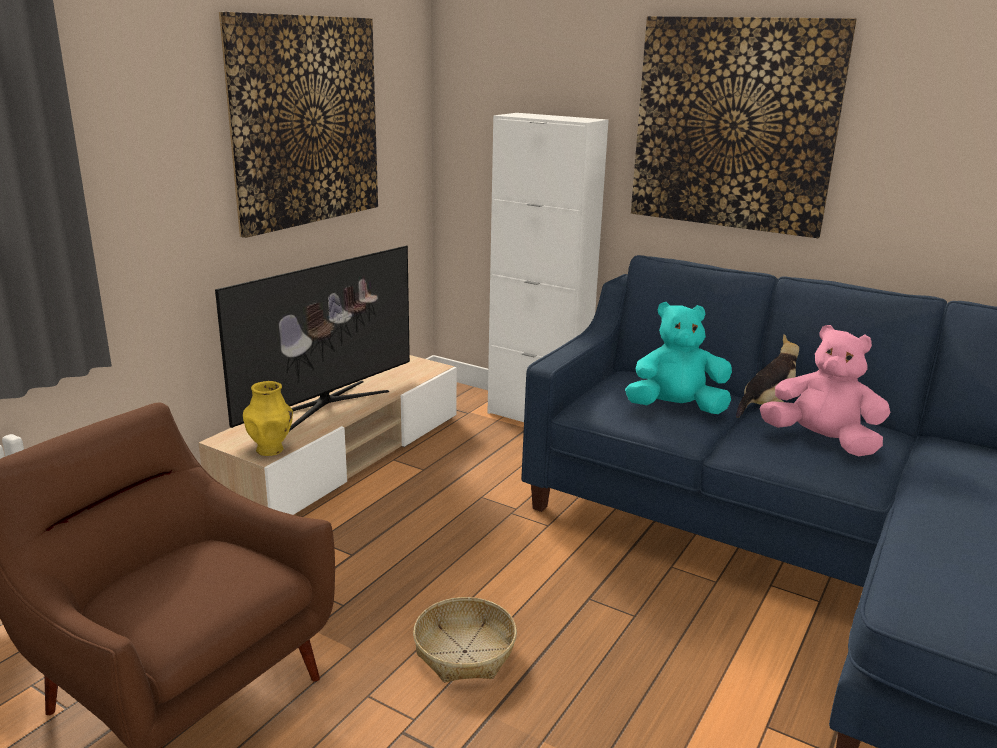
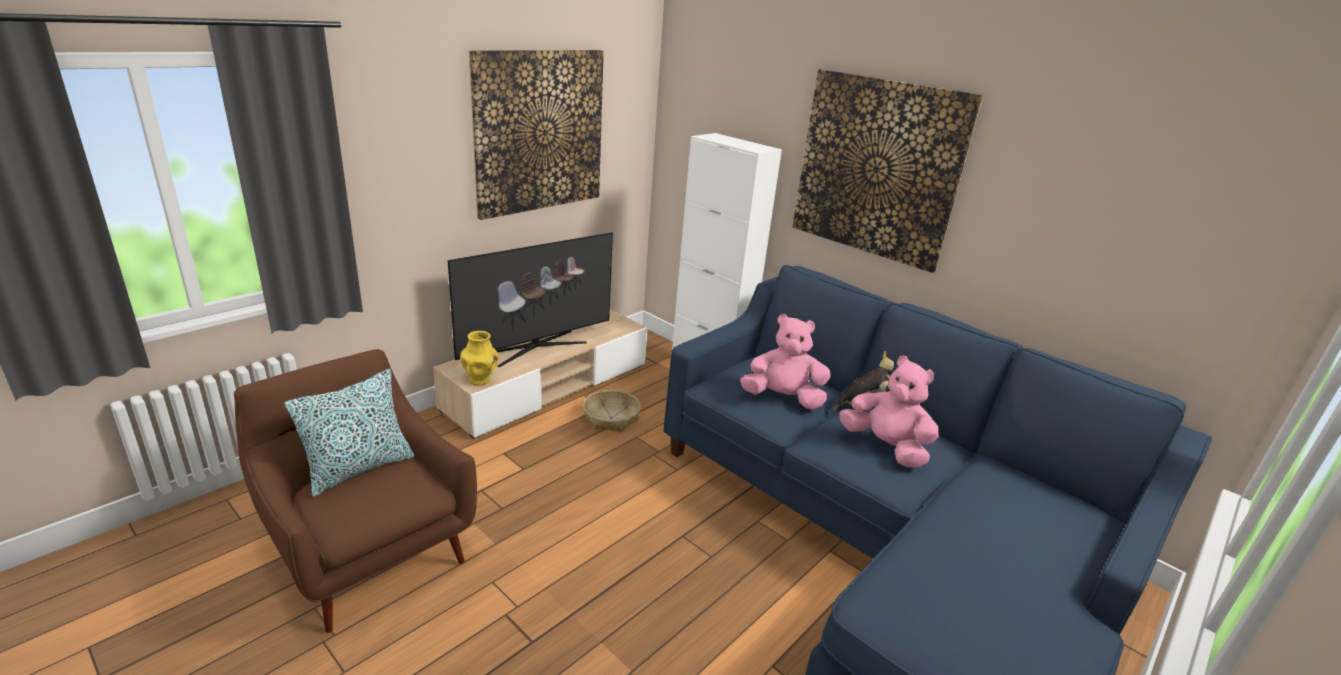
camera: 10 degrees right, 5 degrees up
basket [413,597,517,682] -> basket moved to [583,390,641,432]
turquoise plush toy [625,302,732,414] -> pink plush toy [740,314,831,410]
none -> pillow [284,368,414,497]

